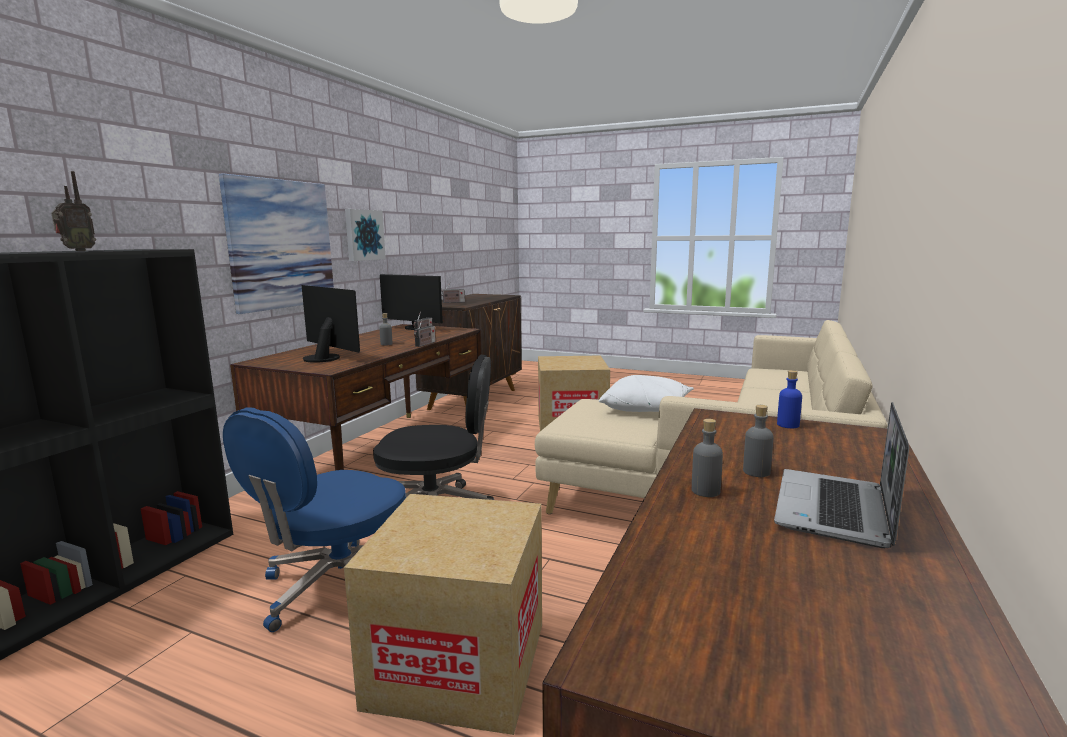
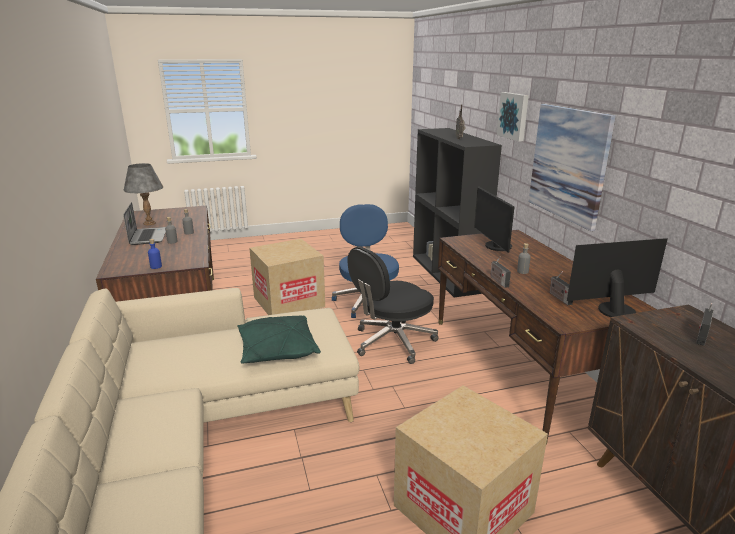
camera: 140 degrees right, 10 degrees up
monitor [302,285,360,363] -> monitor turned 75 degrees clockwise [474,187,515,253]
picture [345,209,386,261] -> picture moved to [497,92,529,142]
white pillow [599,375,694,412] -> green pillow [237,315,321,364]
none -> grey table lamp [123,163,163,225]

